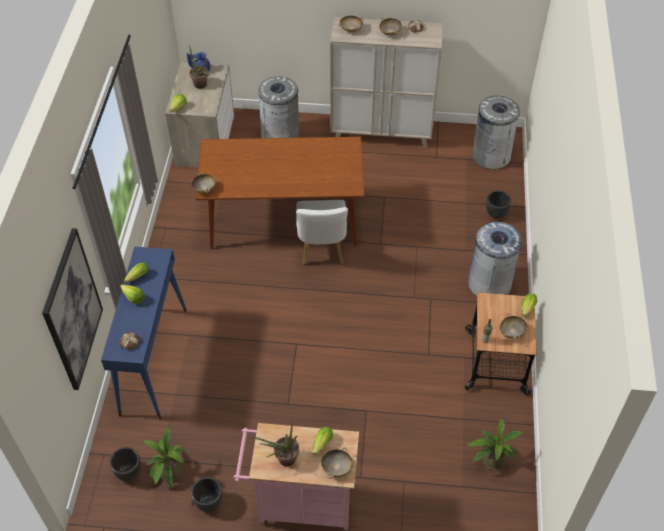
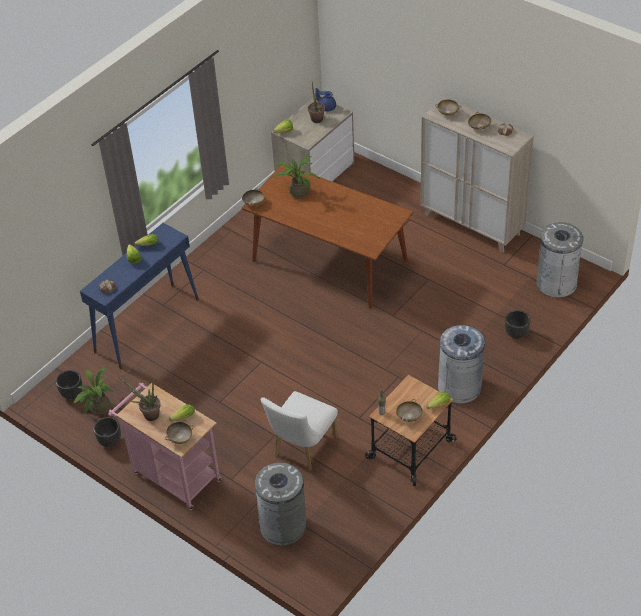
camera: 35 degrees right, 5 degrees down
picture [42,228,103,390] -> none
grey trash can [258,76,299,138] -> grey trash can moved to [255,462,306,546]
white chair [296,200,348,265] -> white chair moved to [261,391,338,471]
potted plant [467,418,524,470] -> potted plant moved to [274,156,321,199]

